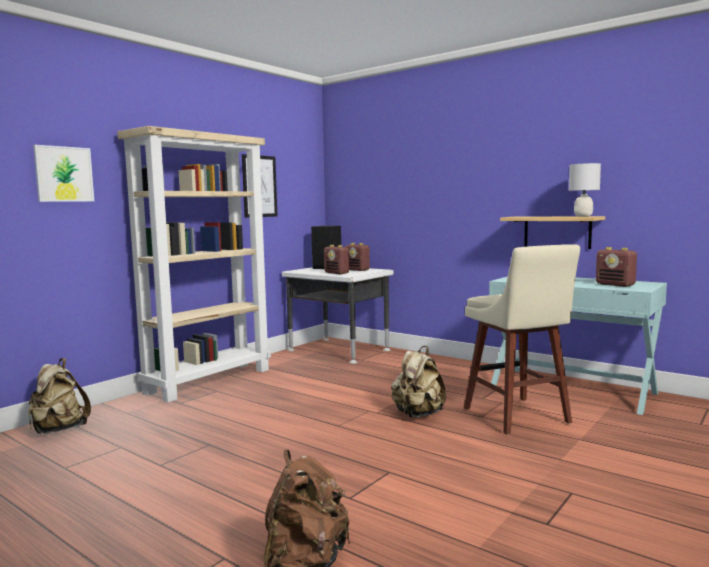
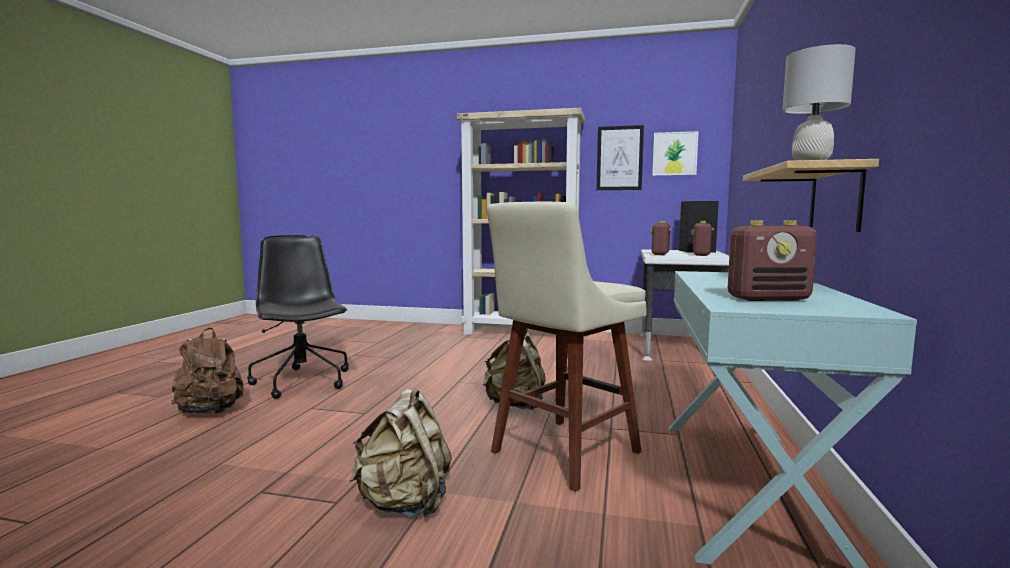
camera: 65 degrees right, 0 degrees up
beige backpack [28,358,91,434] -> beige backpack moved to [349,389,452,518]
picture [33,145,94,202] -> picture moved to [652,131,699,176]
radio [596,247,637,287] -> radio turned 120 degrees counterclockwise [728,220,817,301]
none -> black office chair [247,235,349,399]

